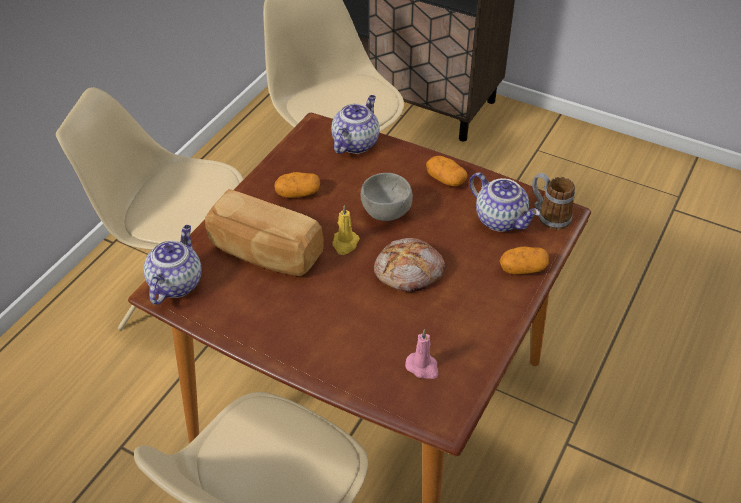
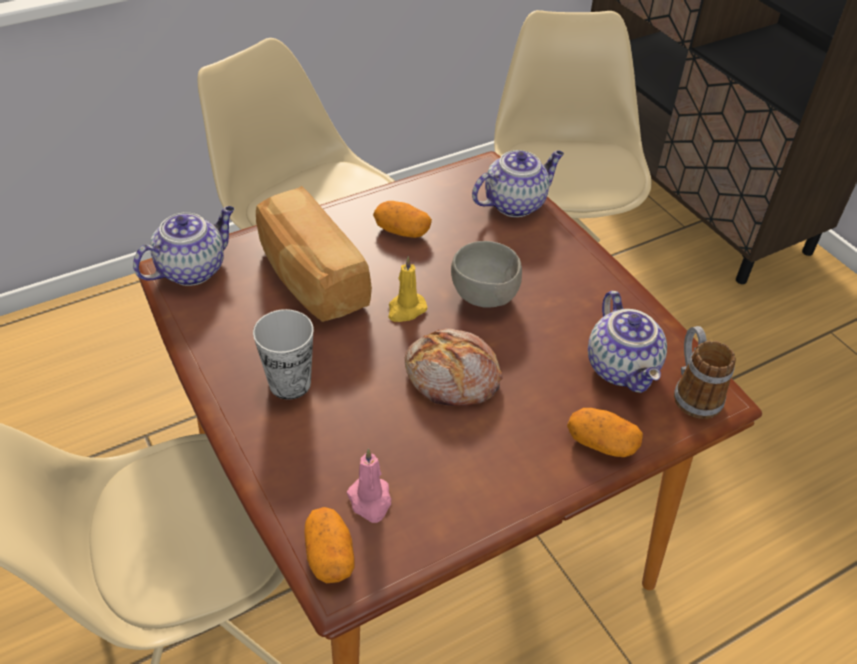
camera: 30 degrees right, 0 degrees up
potato [426,156,468,187] -> potato moved to [304,507,355,583]
none -> cup [253,309,313,400]

